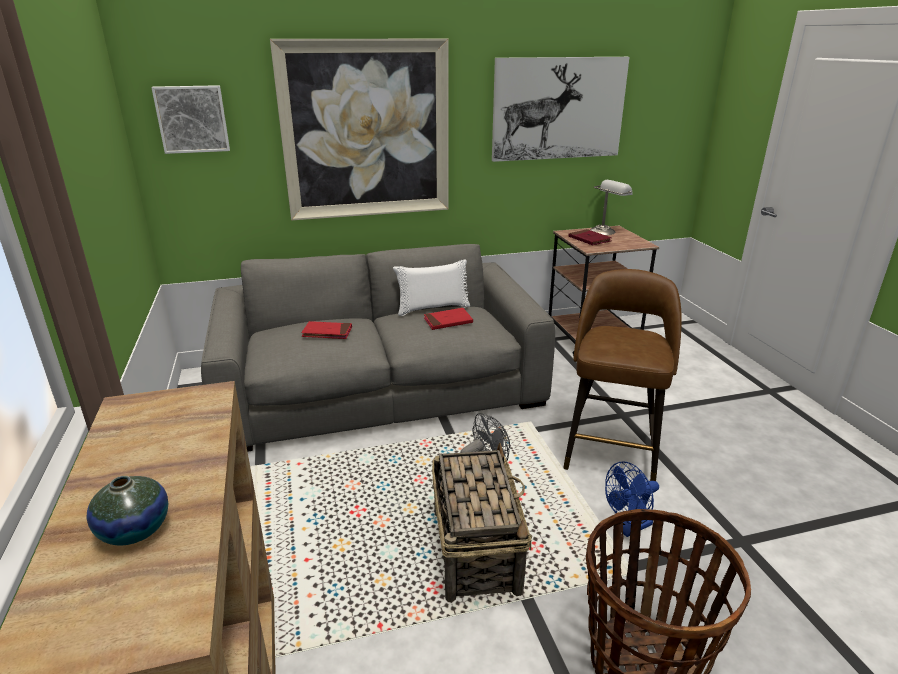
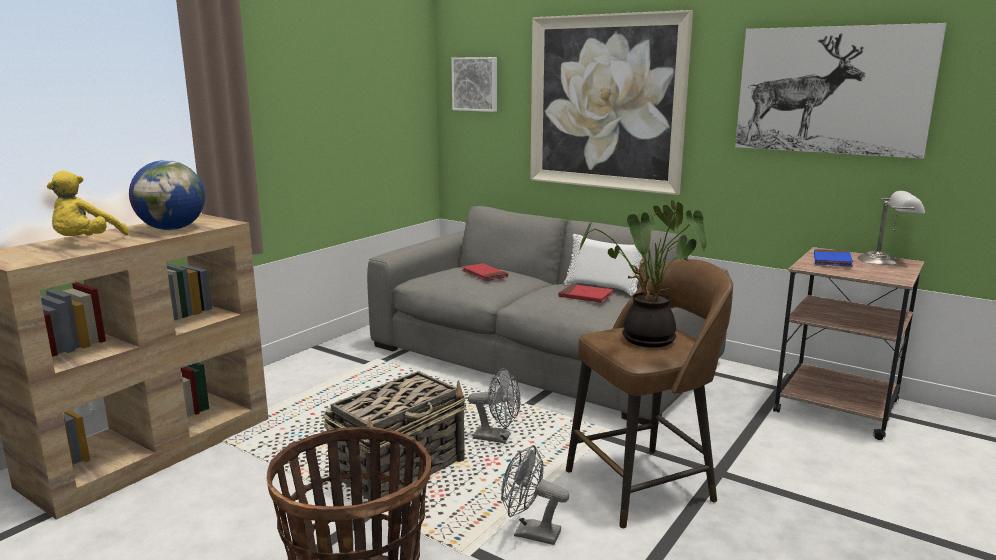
camera: 50 degrees right, 10 degrees down
vase [87,476,168,545] -> yellow plush toy [47,171,129,236]
red book [568,229,612,245] -> blue book [814,249,853,267]
blue fan [605,461,659,537] -> grey fan [501,445,569,545]
none -> globe [129,160,205,230]
none -> potted plant [579,200,707,348]

